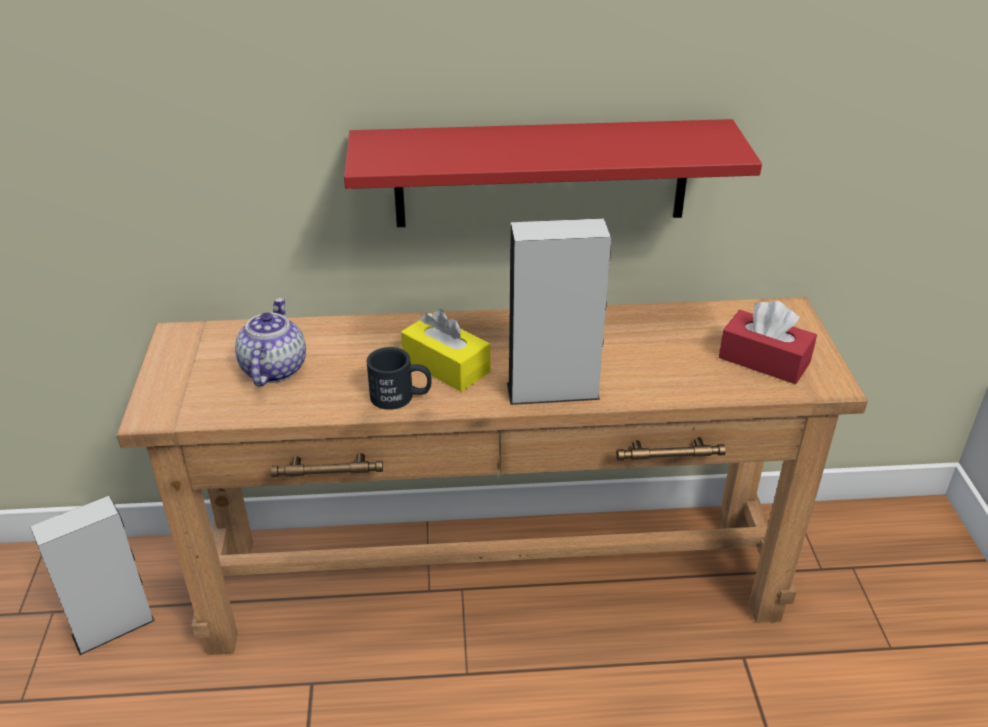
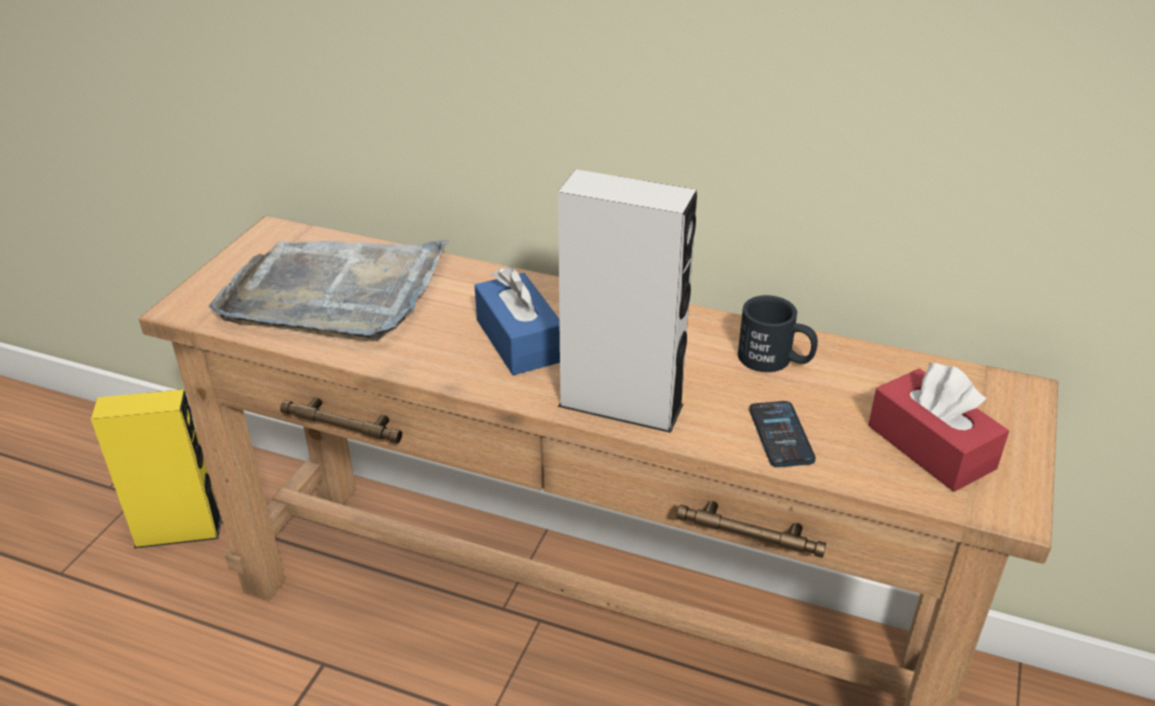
camera: 25 degrees right, 0 degrees up
grey speaker [30,496,155,655] -> yellow speaker [91,389,221,548]
teapot [235,298,306,386] -> grey tray [209,239,449,341]
red shelf [344,119,762,227] -> none
black mug [366,347,432,410] -> black mug moved to [738,295,818,372]
yellow tissue box [401,309,490,392] -> blue tissue box [475,266,560,375]
none -> phone [749,401,816,467]

